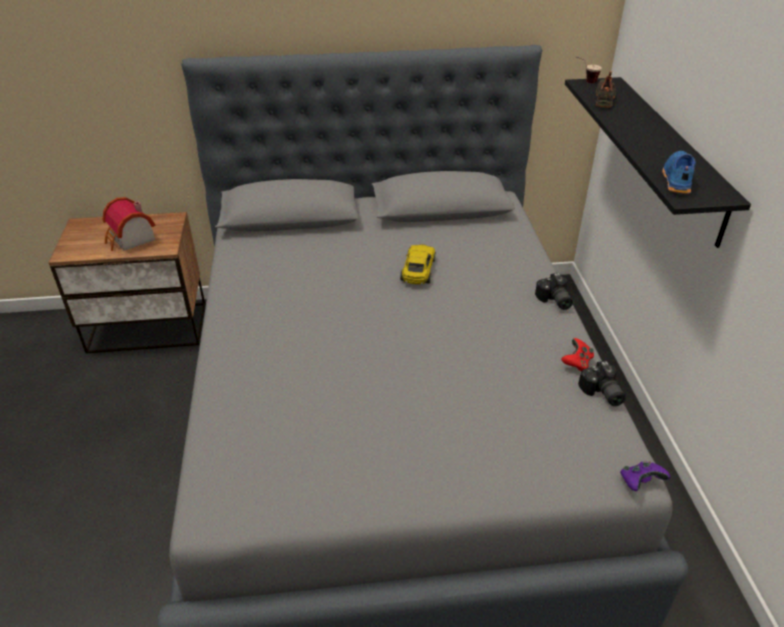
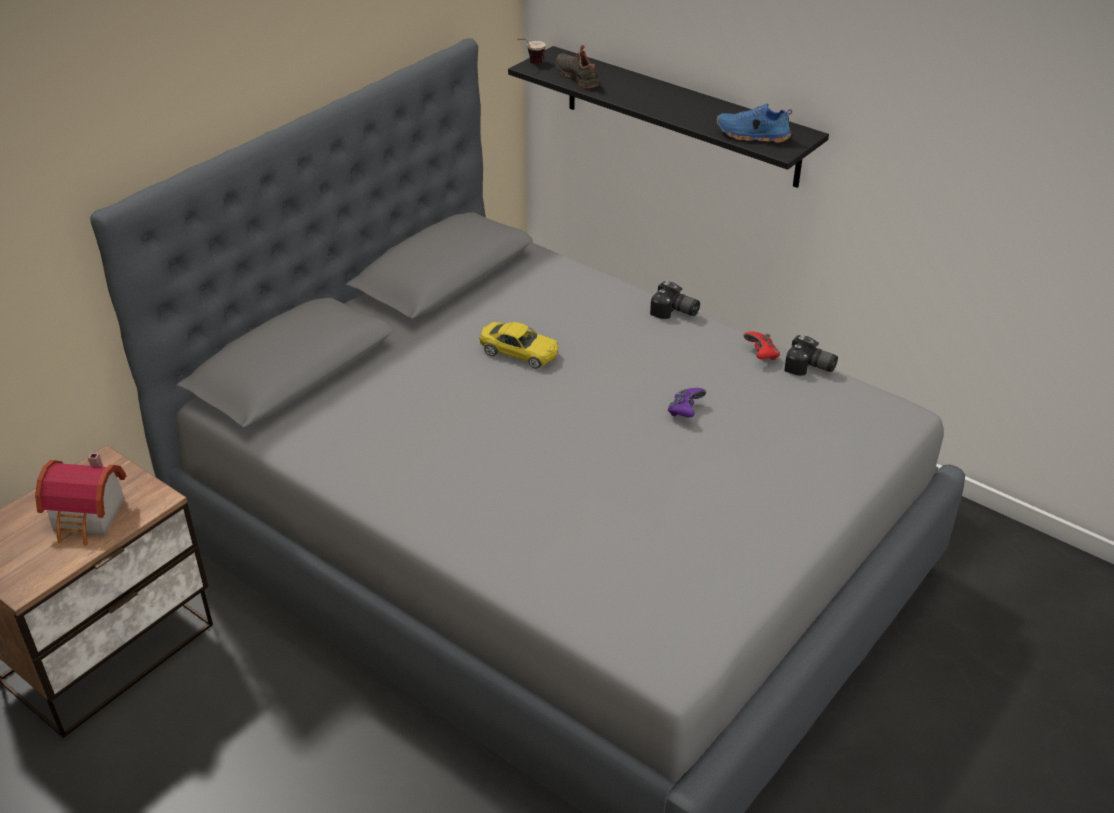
camera: 45 degrees left, 0 degrees up
yellow toy car [400,244,436,284] -> yellow toy car turned 150 degrees clockwise [479,322,558,368]
purple game controller [620,461,670,491] -> purple game controller moved to [668,388,706,417]
blue shoe [662,151,696,194] -> blue shoe turned 45 degrees counterclockwise [717,103,792,143]

